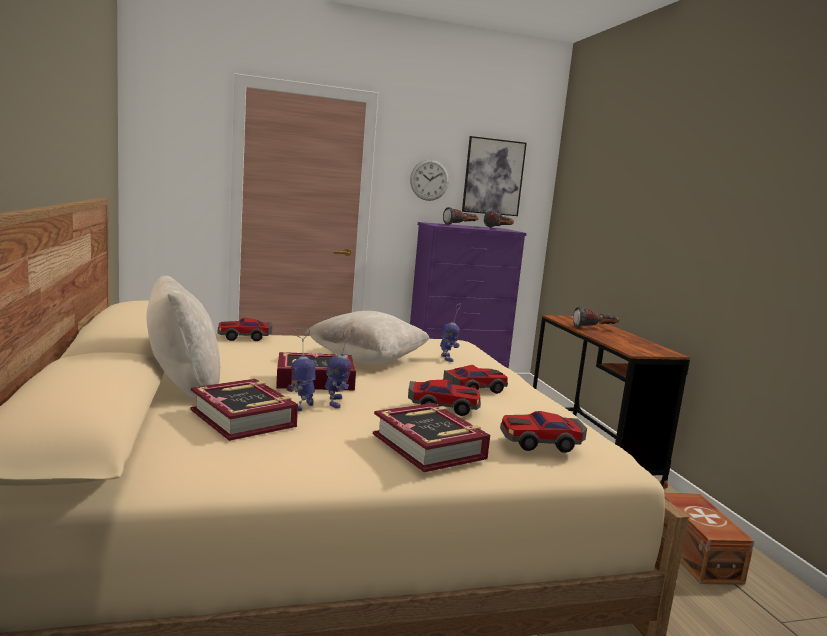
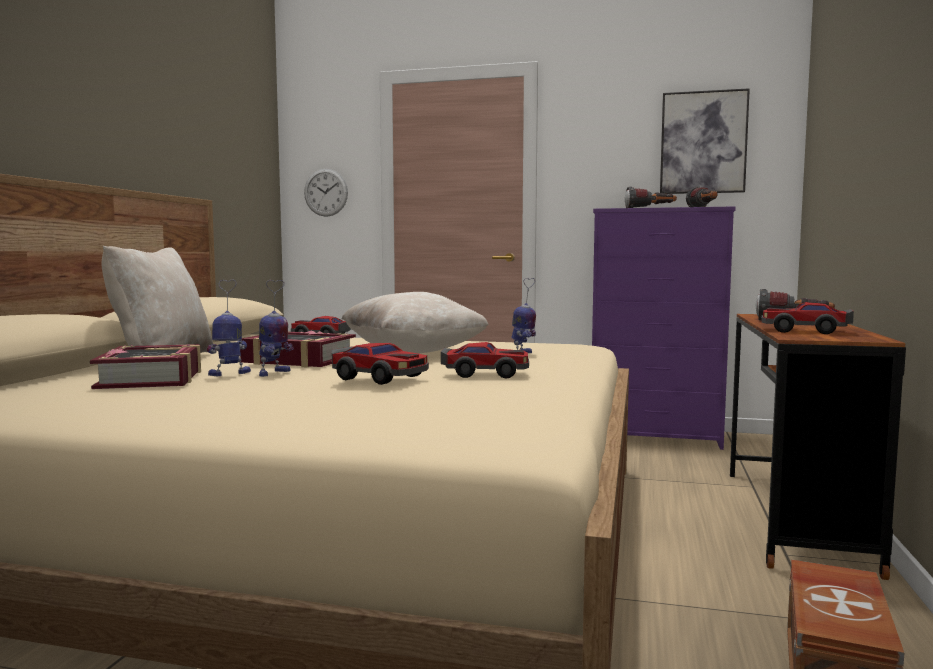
camera: 30 degrees right, 5 degrees down
book [373,403,490,473] -> none
wall clock [410,159,449,201] -> wall clock moved to [304,169,348,217]
toy car [500,411,587,453] -> toy car moved to [761,302,854,334]

